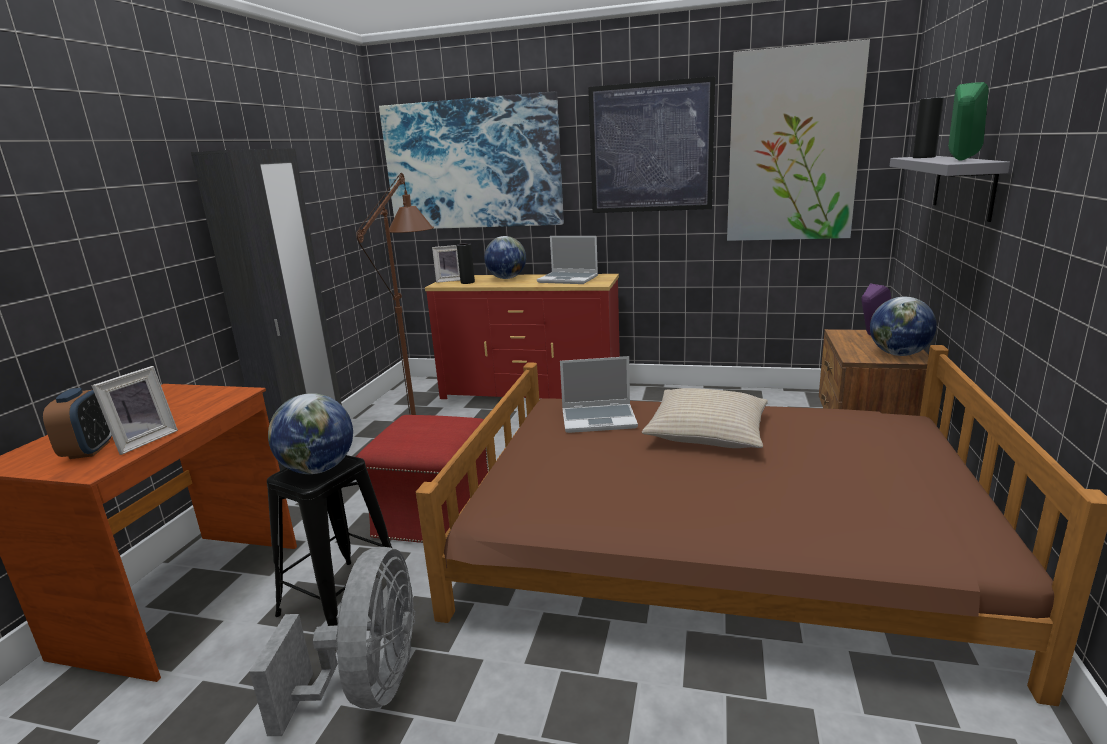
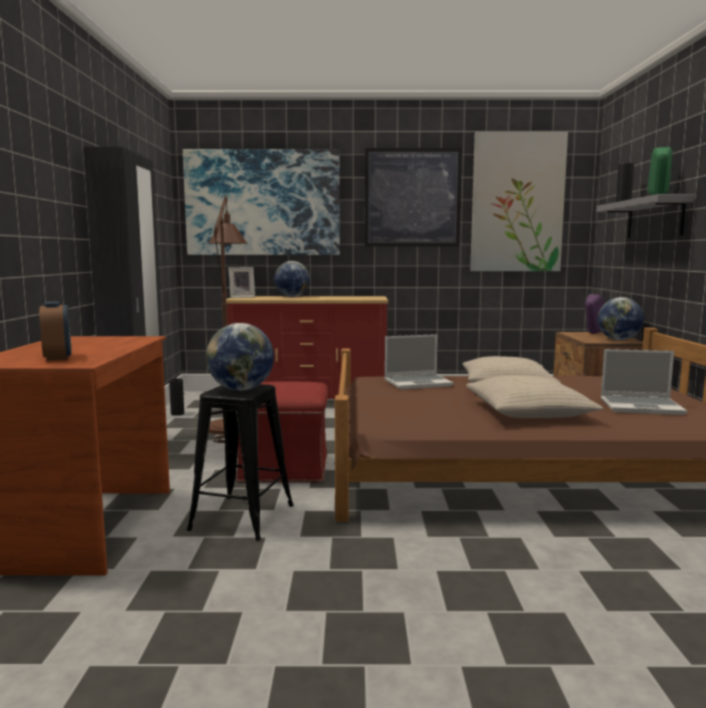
camera: 15 degrees left, 10 degrees down
picture frame [92,366,178,455] -> none
grey fan [249,547,415,736] -> none
black vase [457,243,475,284] -> black vase moved to [169,378,184,416]
laptop [537,236,598,284] -> laptop moved to [601,349,687,415]
none -> beige pillow [466,376,603,418]

